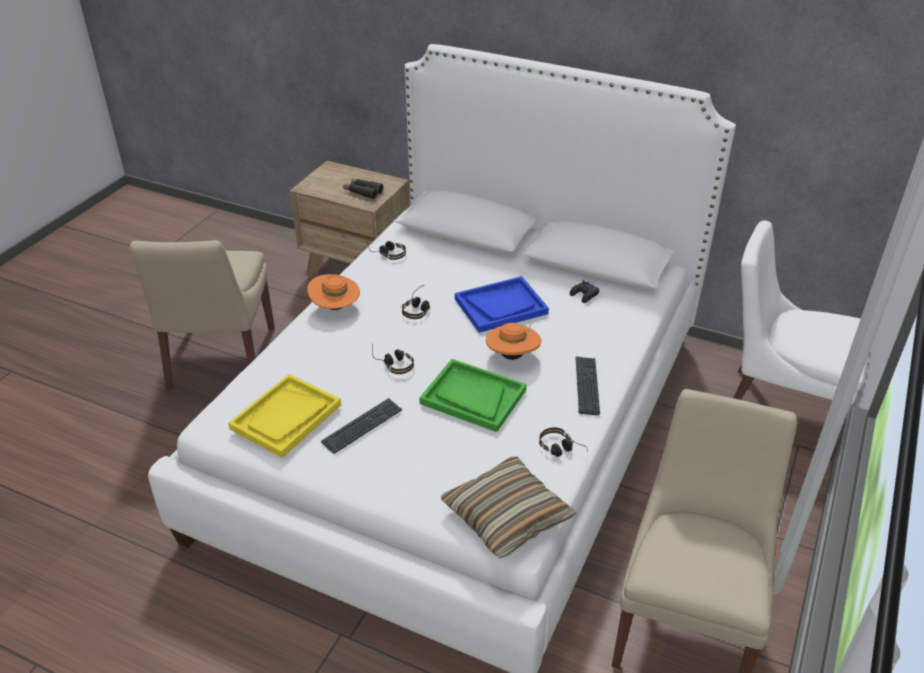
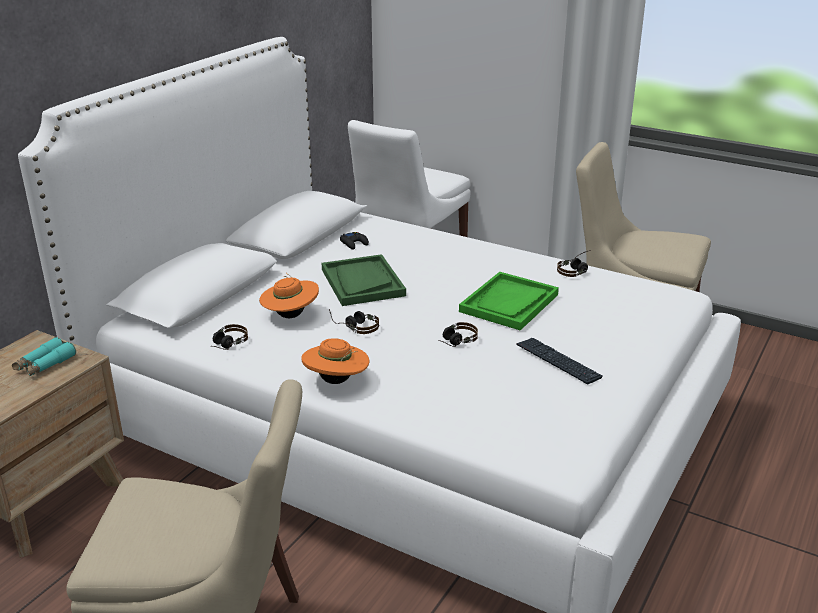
camera: 85 degrees left, 10 degrees down
yellow tray [228,374,341,458] -> none
black binoculars [343,178,384,199] -> turquoise binoculars [12,337,76,377]
pillow [441,457,577,558] -> none
blue tray [455,276,549,333] -> green tray [322,254,406,306]
orange hat [486,323,541,360] -> orange hat moved to [259,273,319,318]
keyboard [575,356,600,415] -> none

